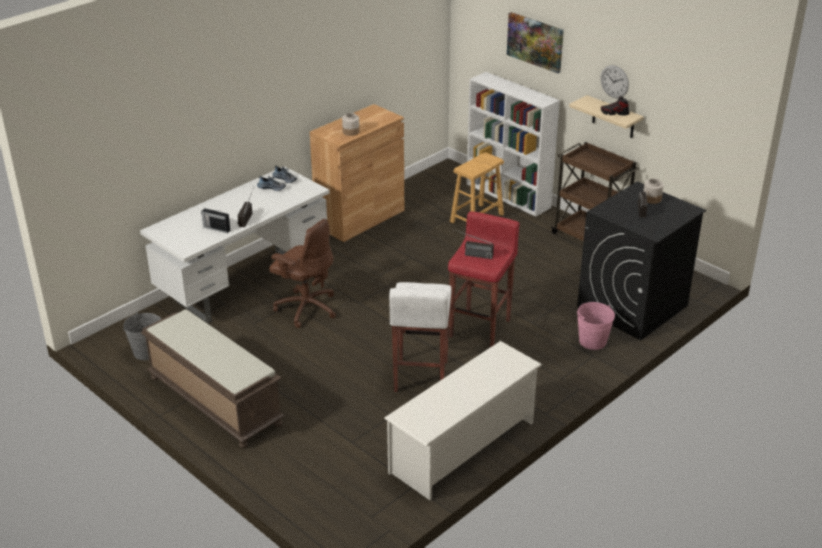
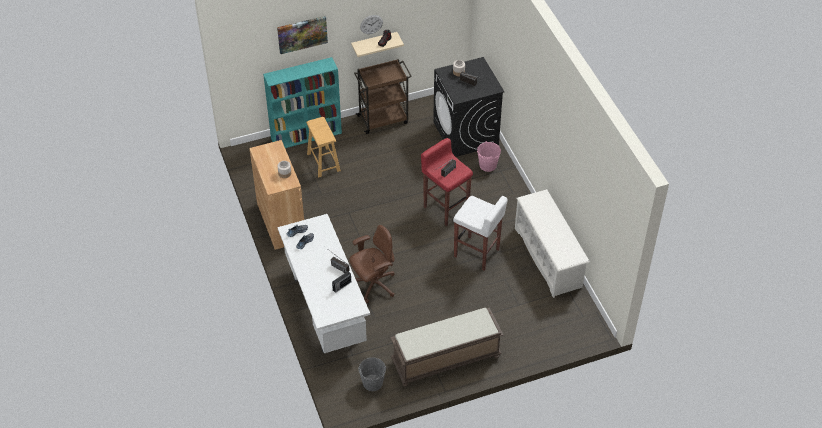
camera: 65 degrees left, 15 degrees up
white bookcase [466,72,560,217] -> turquoise bookcase [263,57,342,148]

